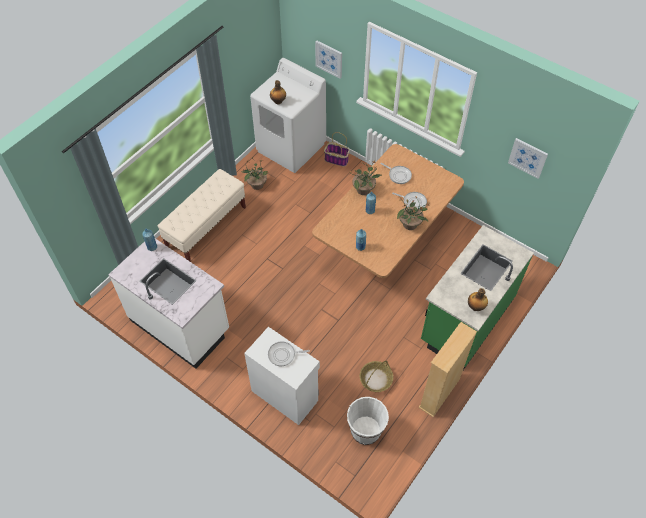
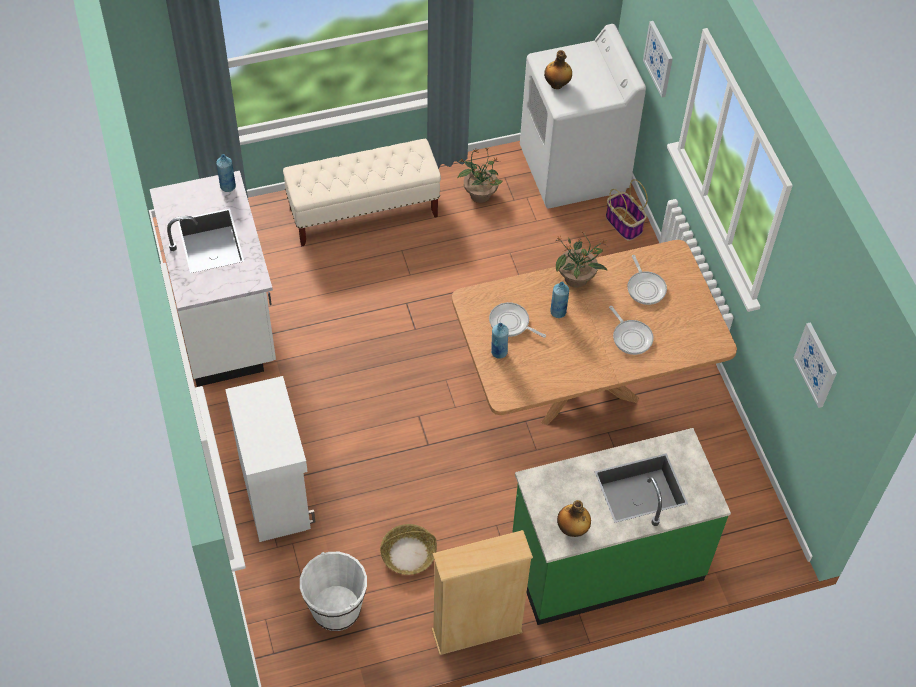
camera: 35 degrees right, 0 degrees up
frying pan [268,342,310,366] -> frying pan moved to [489,302,546,338]
potted plant [397,196,430,230] -> none

